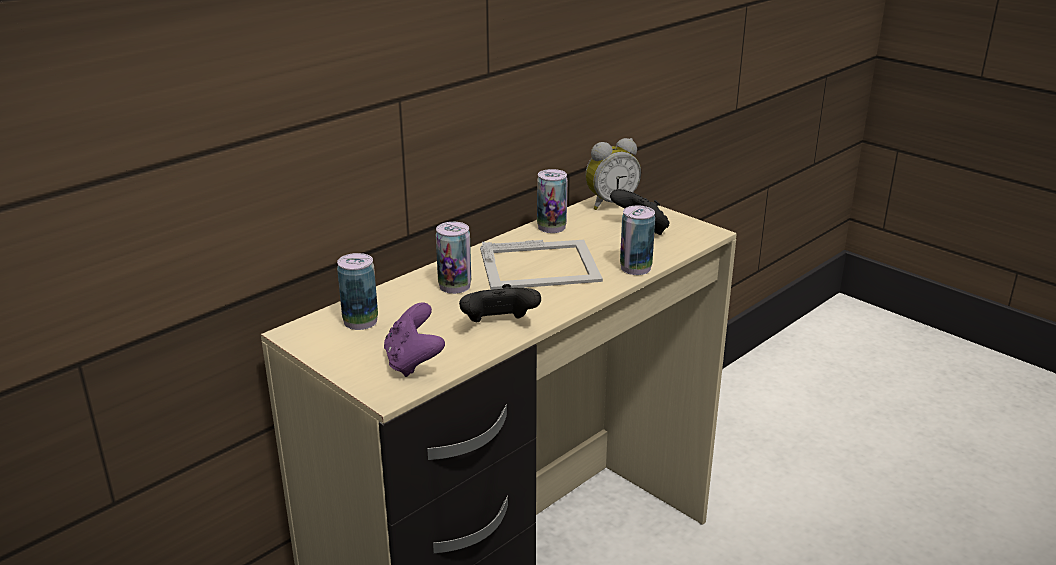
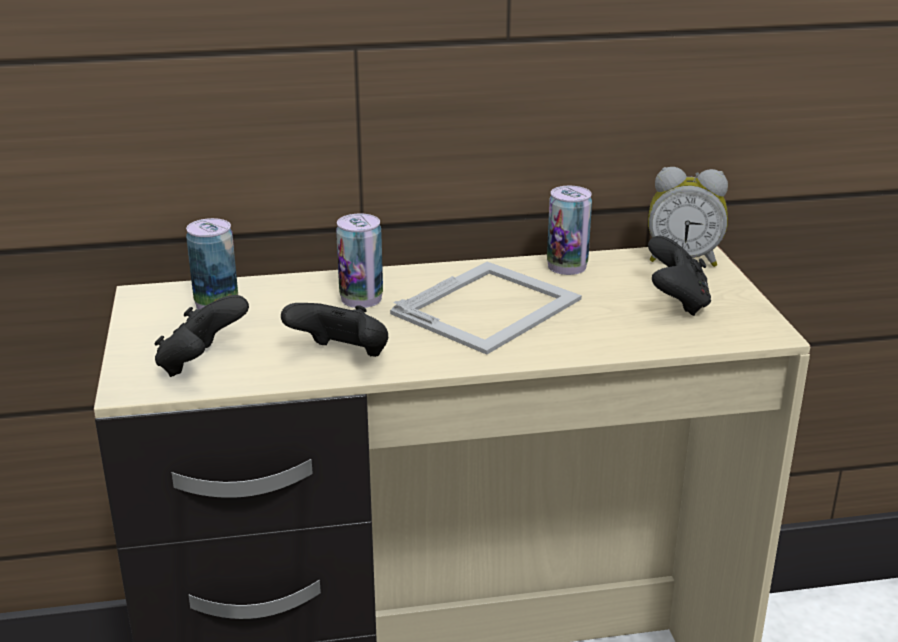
camera: 35 degrees right, 0 degrees up
purple game controller [384,302,445,377] -> black game controller [155,295,249,377]
picture frame [480,240,603,290] -> picture frame turned 75 degrees counterclockwise [390,262,582,355]
can [620,206,655,275] -> none

